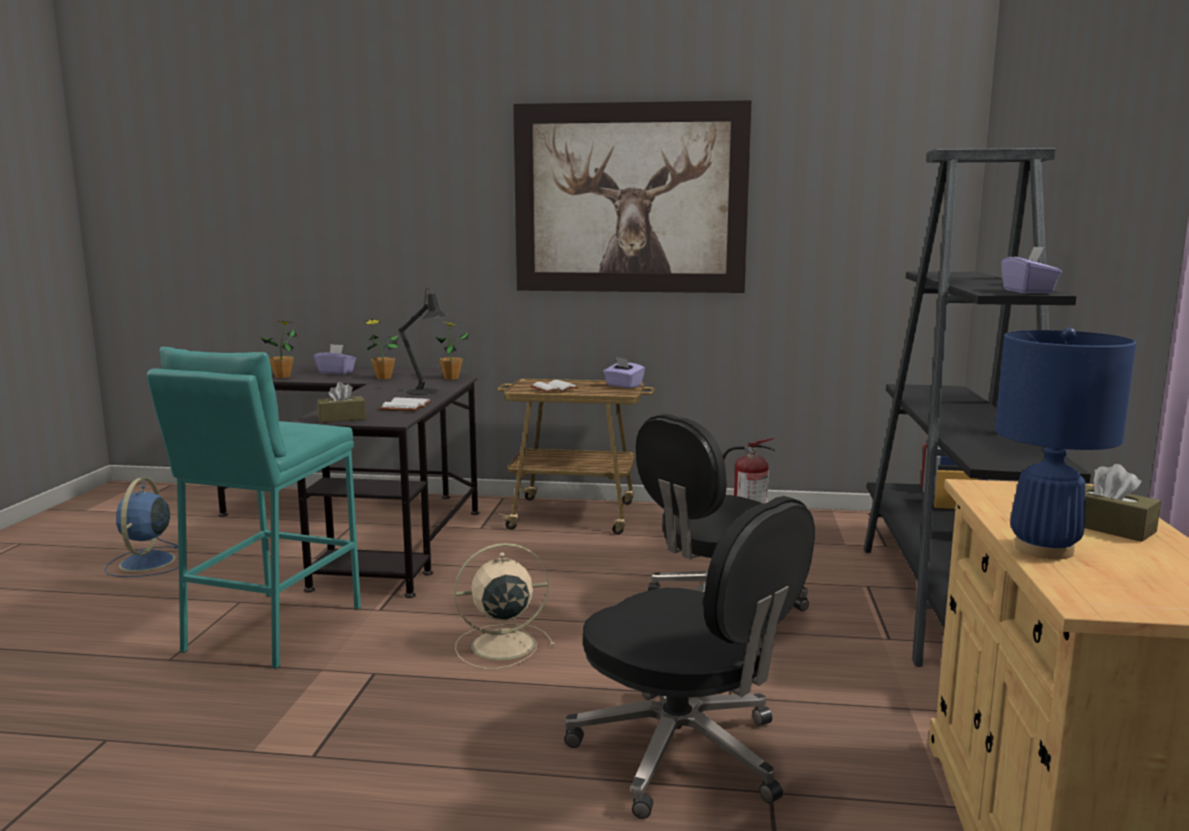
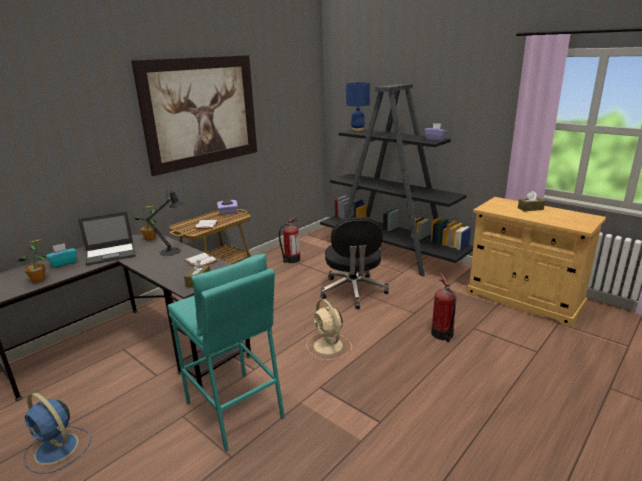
camera: 55 degrees left, 10 degrees up
purple tissue box [314,344,356,374] -> turquoise tissue box [46,243,77,268]
potted plant [365,319,399,379] -> laptop [78,212,136,266]
beige fan [454,543,555,670] -> beige fan turned 45 degrees counterclockwise [306,299,352,360]
black office chair [564,496,815,819] -> fire extinguisher [431,273,456,342]
blue table lamp [995,328,1136,559] -> blue table lamp moved to [346,82,370,131]

